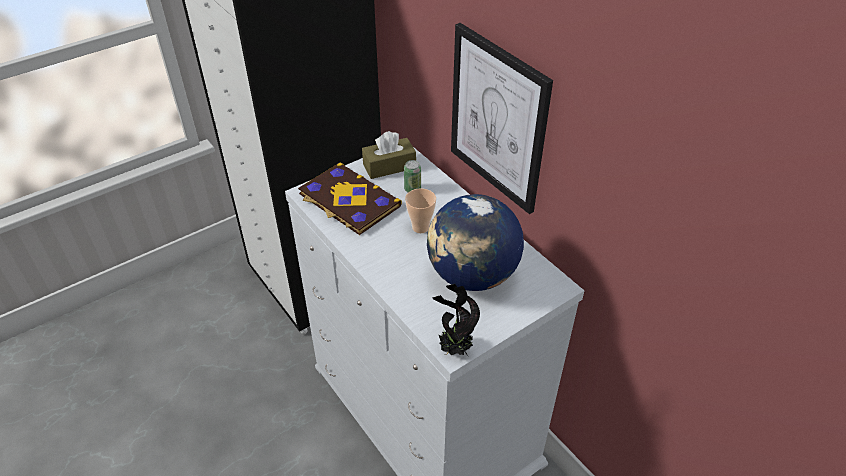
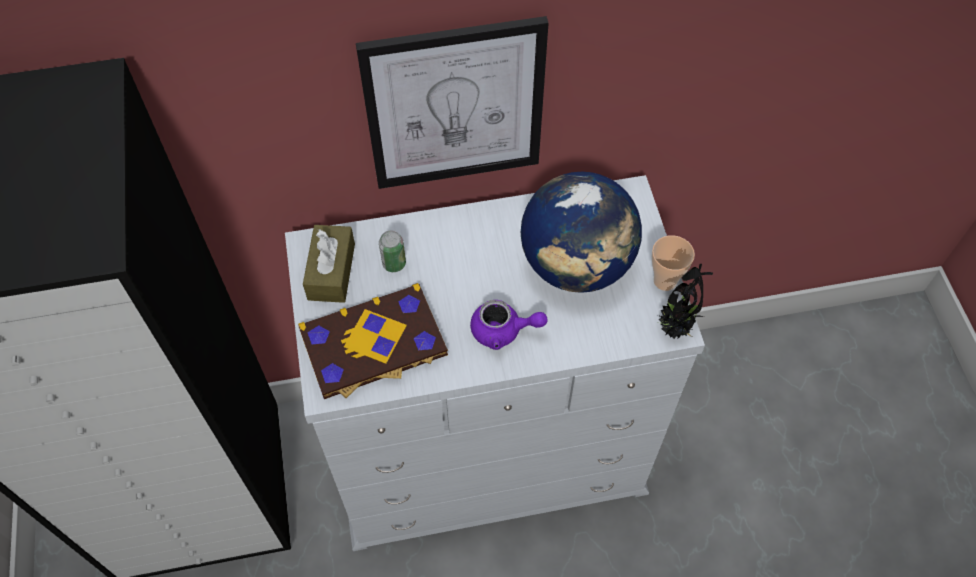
camera: 65 degrees left, 15 degrees up
cup [405,188,436,233] -> cup moved to [652,235,695,291]
none -> purple teapot [470,300,547,350]

